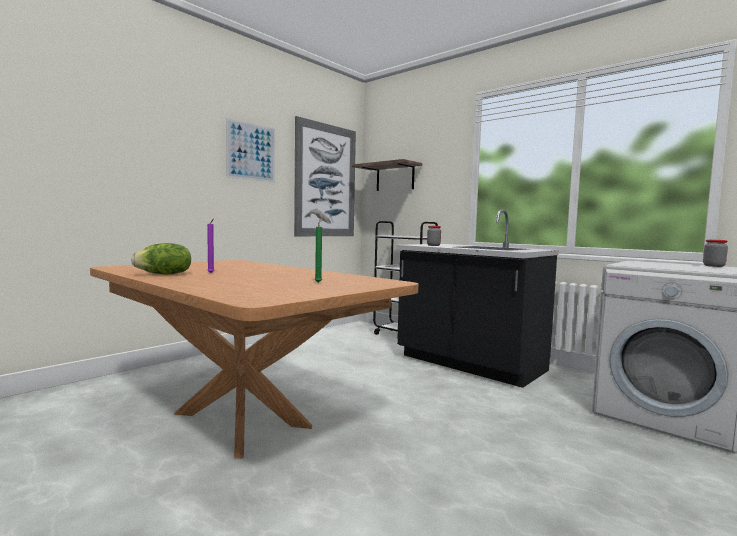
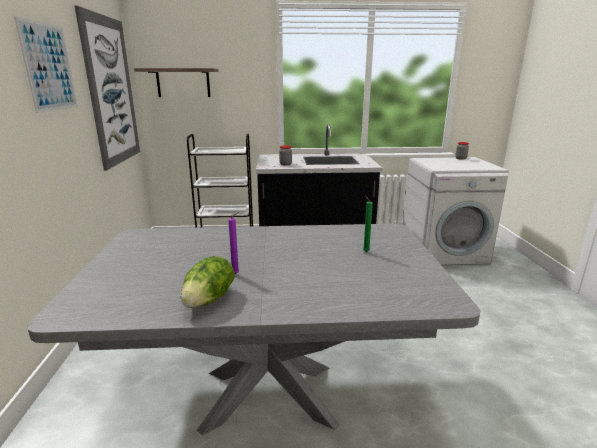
camera: 45 degrees left, 15 degrees up
brown dining table [90,260,418,458] -> grey dining table [28,224,480,435]

